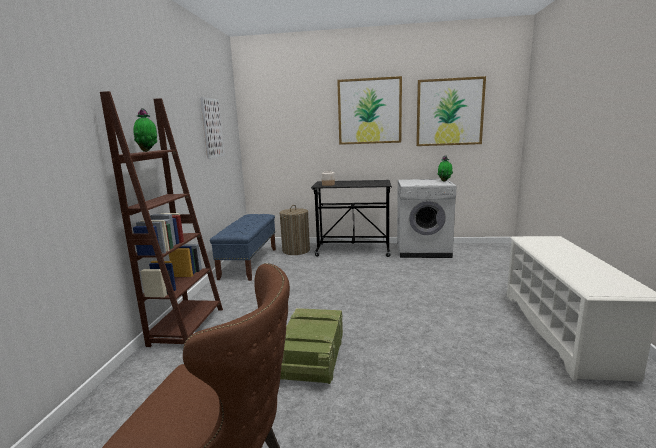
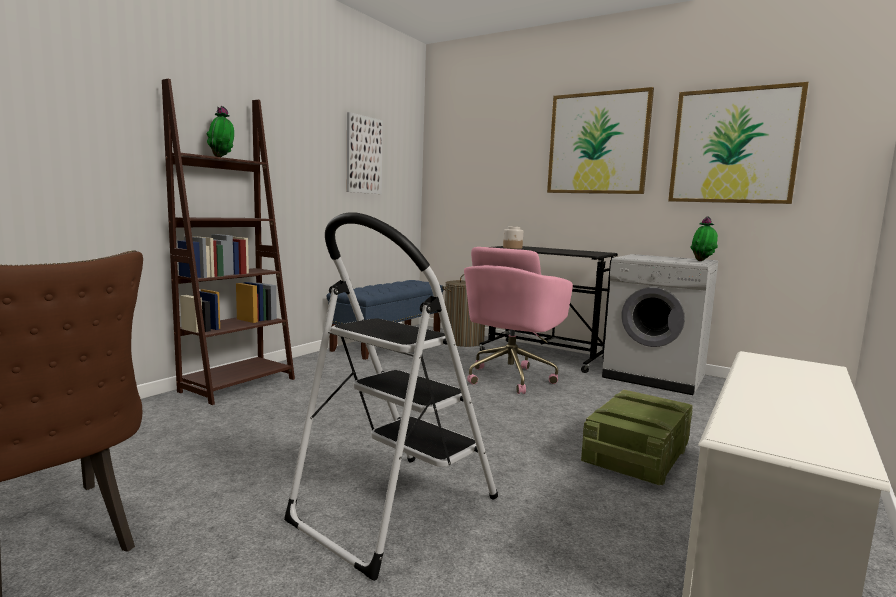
camera: 25 degrees right, 5 degrees down
crate [280,308,343,384] -> crate moved to [581,389,693,485]
none -> step ladder [284,212,498,581]
none -> pink office chair [464,247,573,394]

